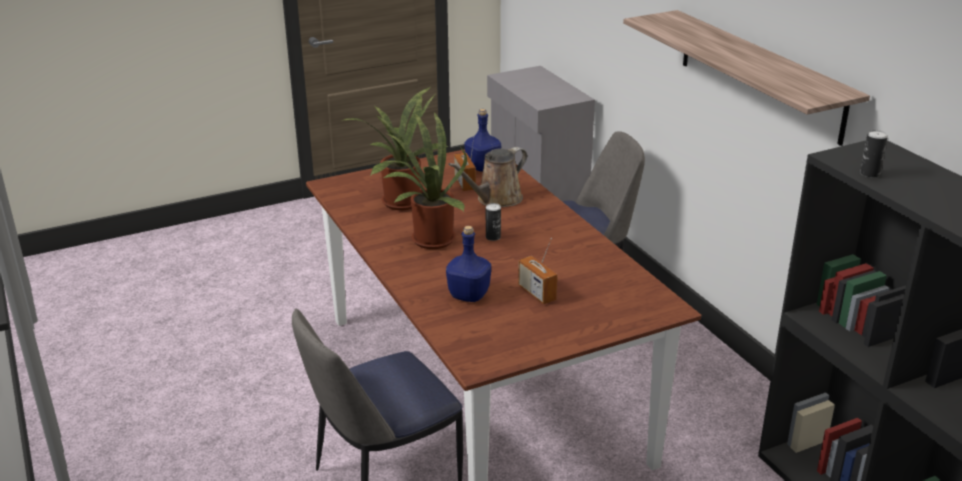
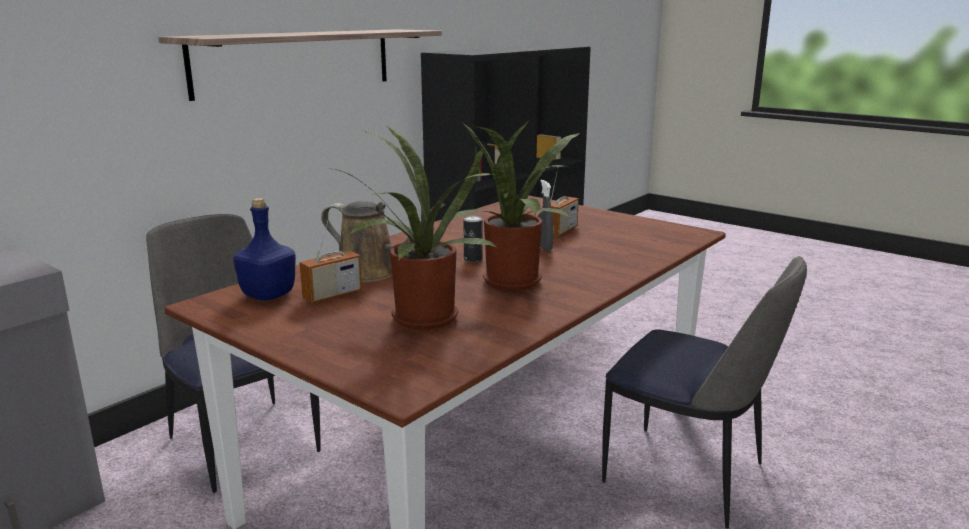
camera: 115 degrees left, 10 degrees down
blue bottle [446,226,491,302] -> none
can [860,130,888,178] -> none
none -> grey spray bottle [538,180,553,251]

